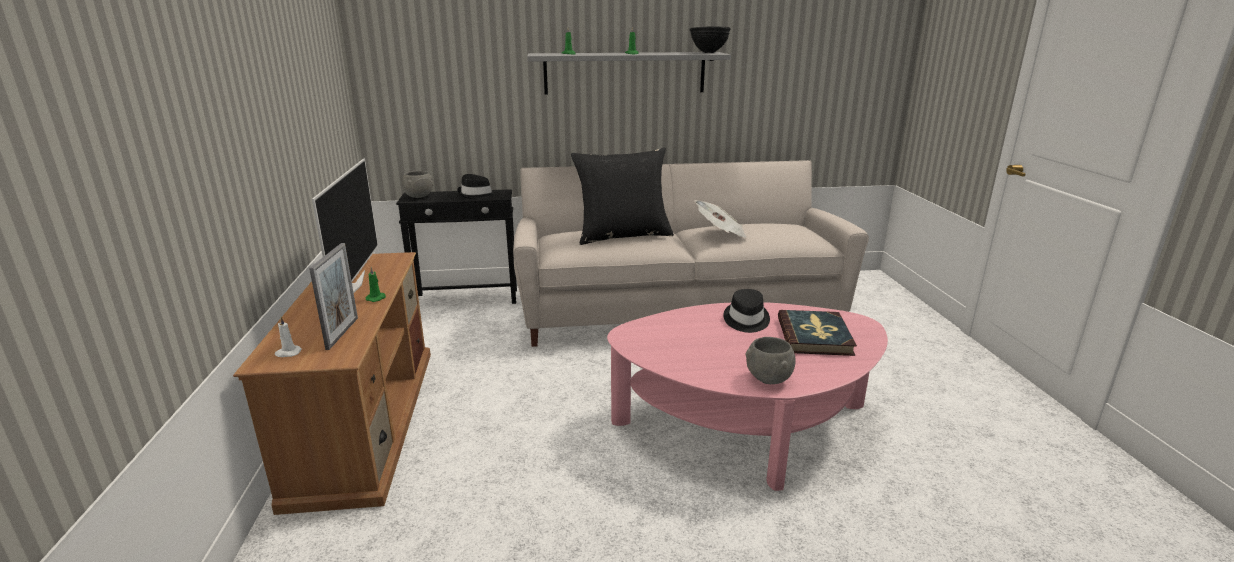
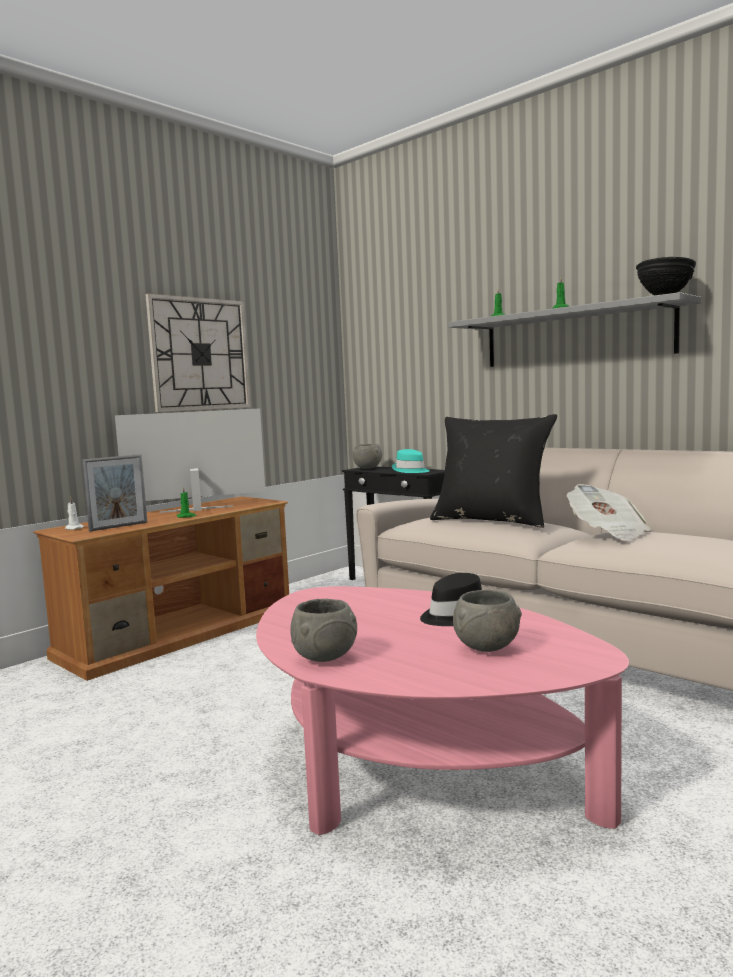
camera: 50 degrees right, 15 degrees down
television [312,159,378,292] -> television turned 150 degrees counterclockwise [115,408,265,513]
black hat [457,174,497,199] -> turquoise hat [392,449,430,473]
book [778,310,857,356] -> grey bowl [453,590,522,652]
none -> wall clock [145,294,251,412]

